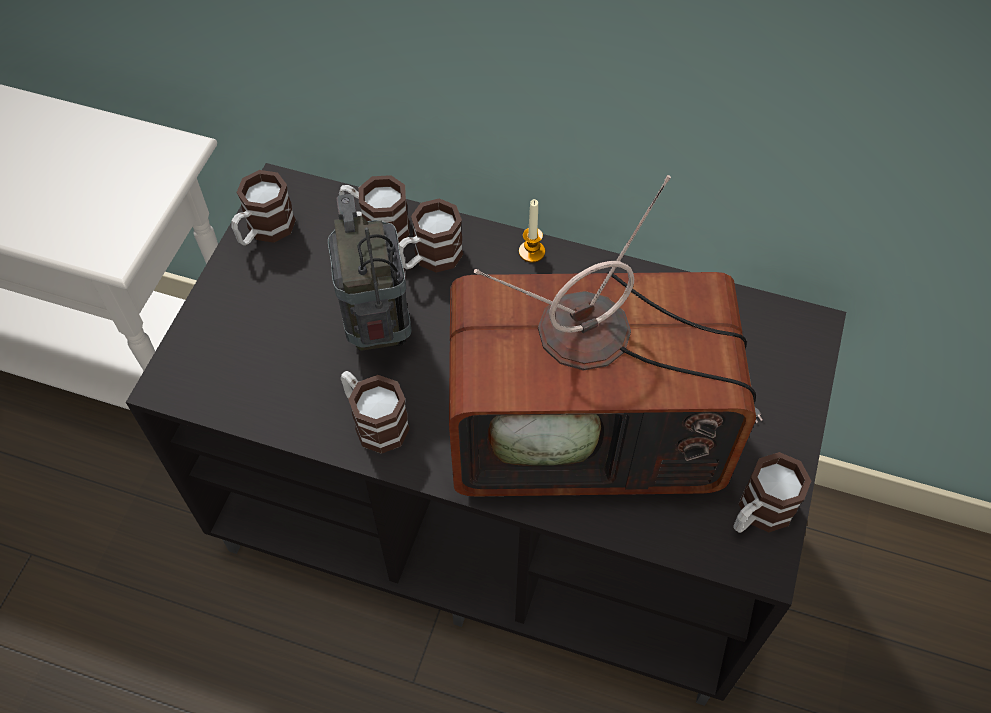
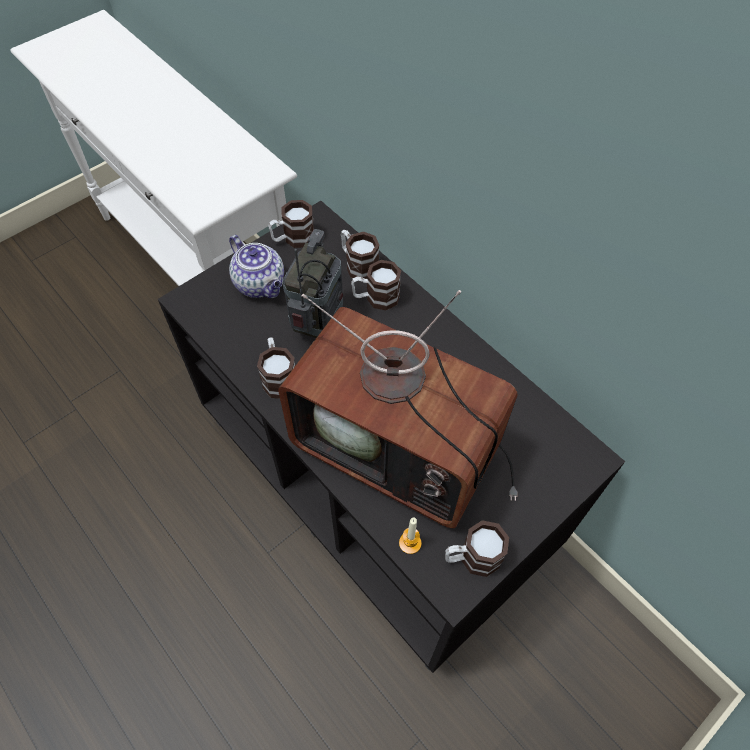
camera: 30 degrees right, 0 degrees up
candle [519,199,545,263] -> candle moved to [399,518,421,554]
none -> teapot [229,235,284,298]

